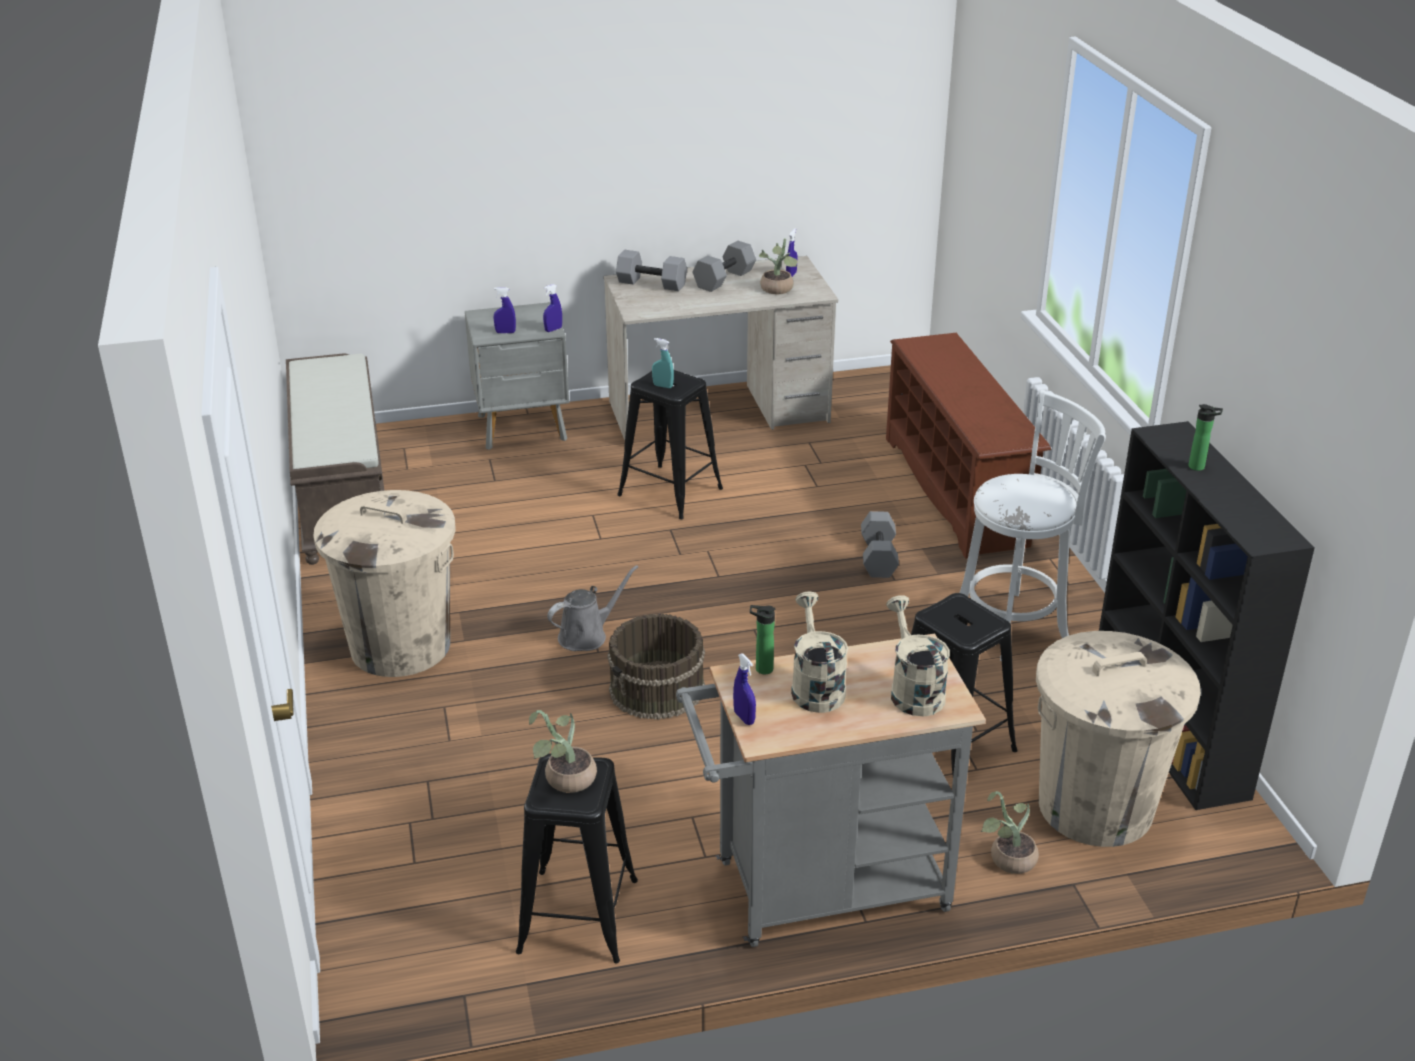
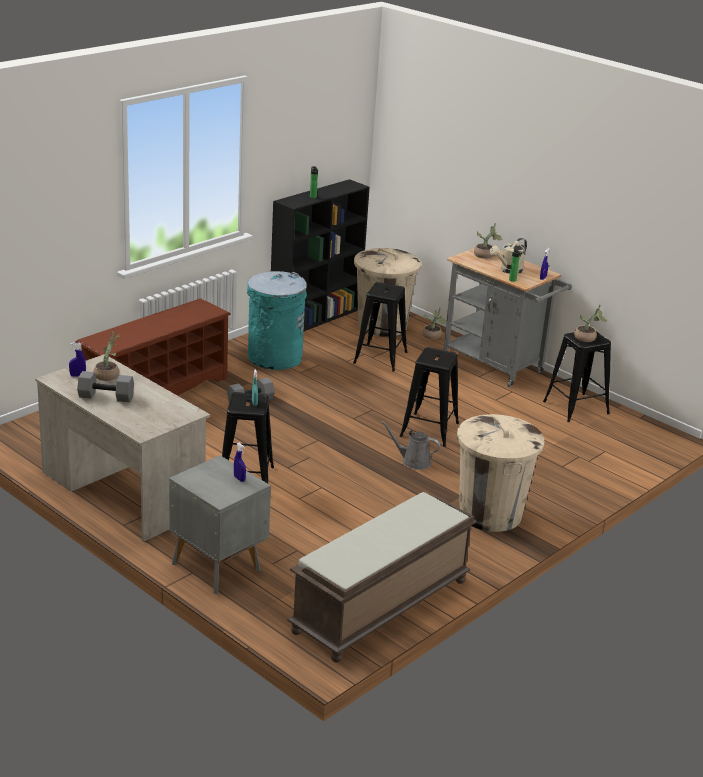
camera: 125 degrees left, 5 degrees down
blue spray bottle [543,284,562,332] -> none
brown bucket [607,614,705,720] -> black stool [400,347,459,447]
grey dumbbell [616,250,687,291] -> none
beige watering can [886,595,950,716] -> potted plant [474,223,502,259]
white stool [960,390,1106,661] -> turquoise trash can [247,271,307,370]

